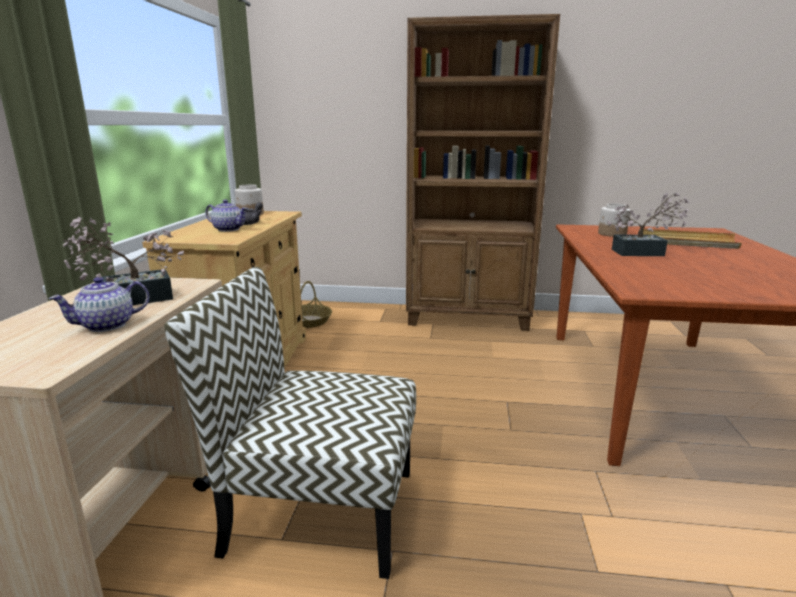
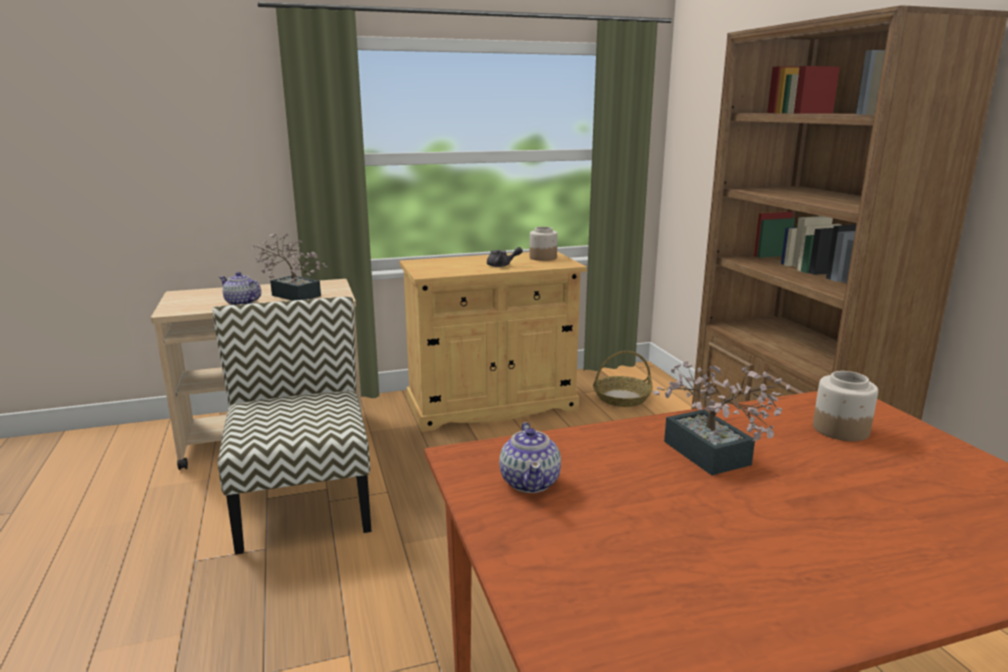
camera: 65 degrees right, 0 degrees up
teapot [205,199,248,232] -> teapot moved to [499,422,561,493]
beige tray [643,229,742,249] -> none

